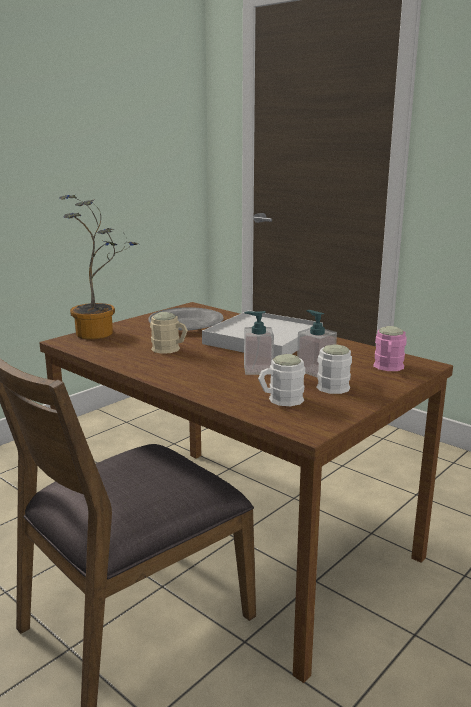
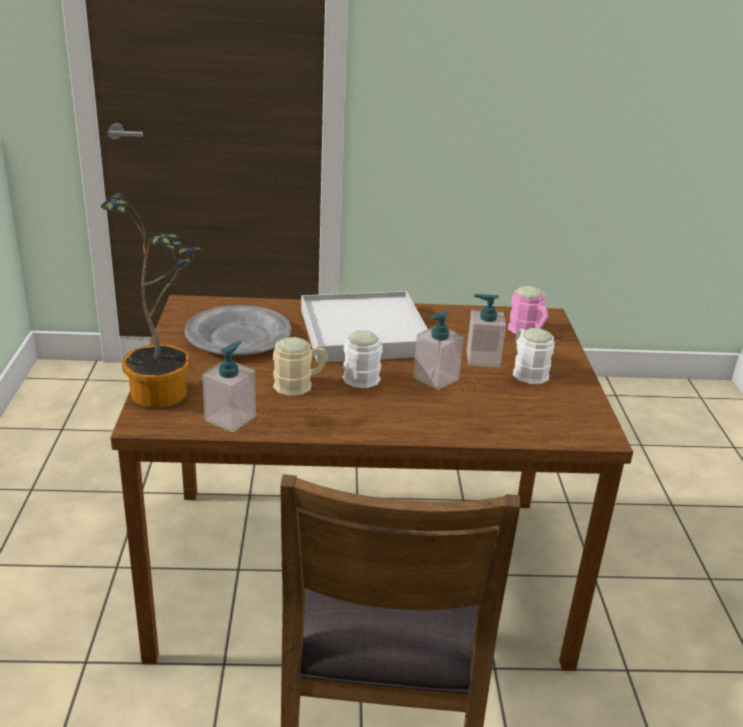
camera: 45 degrees left, 10 degrees up
white mug [258,354,305,406] -> white mug moved to [342,331,383,388]
none -> soap dispenser [202,341,256,432]

